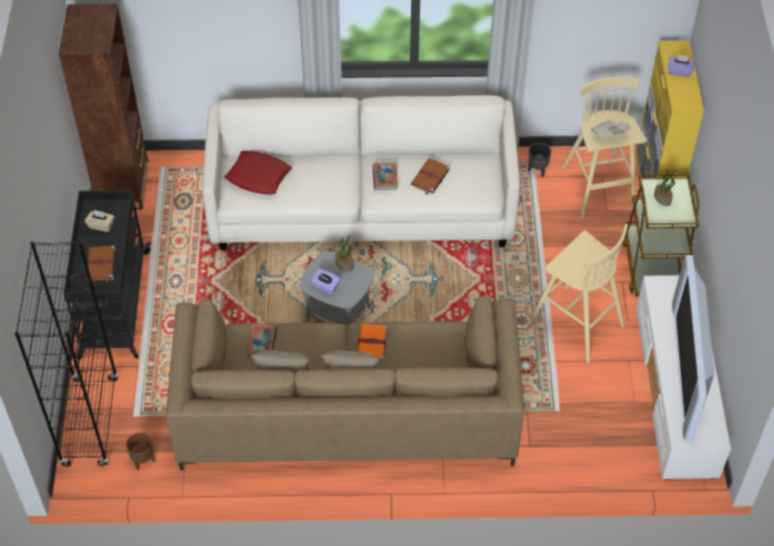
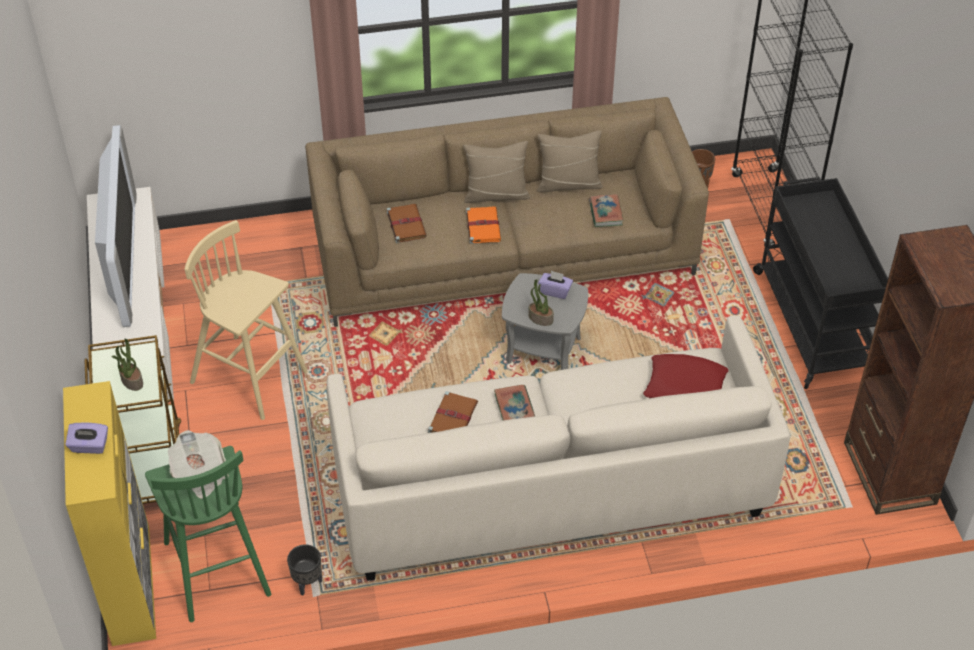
camera: 170 degrees right, 5 degrees down
beige tissue box [85,210,114,232] -> none
brown book [86,245,116,283] -> brown book moved to [387,204,427,243]
beige stool [562,77,647,218] -> green stool [145,446,271,622]

